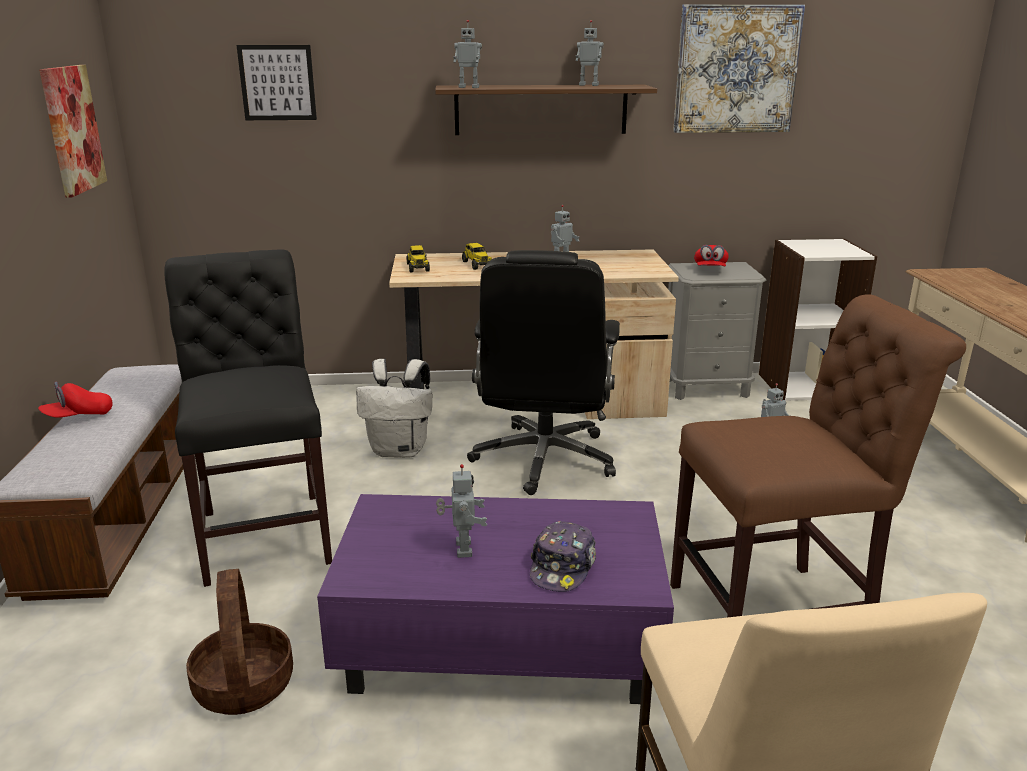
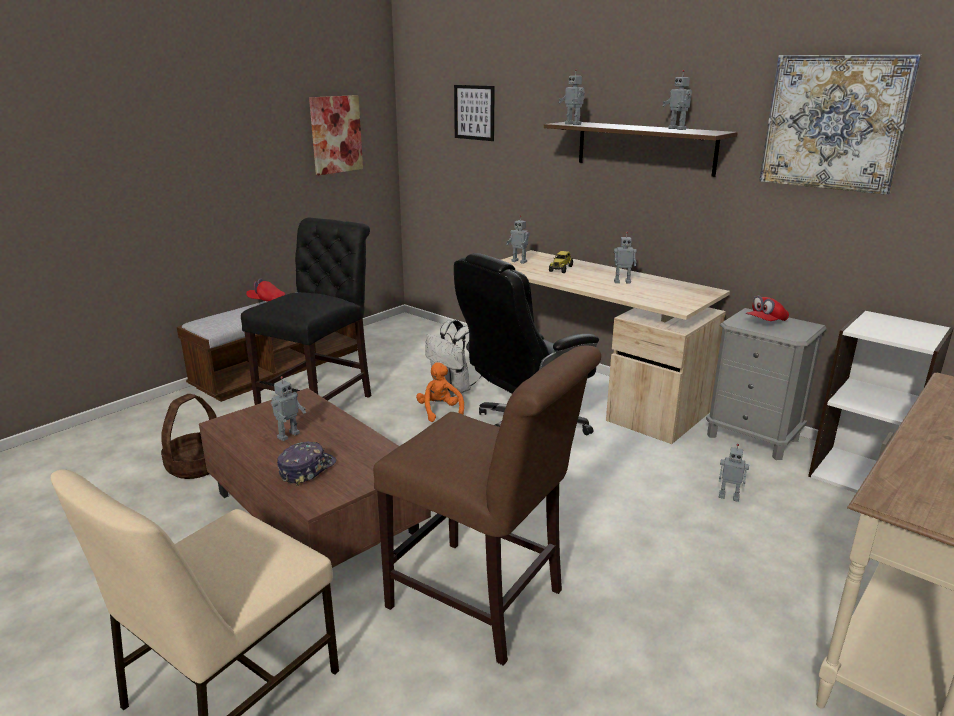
camera: 45 degrees right, 0 degrees up
purple coffee table [317,494,674,704] -> brown coffee table [199,388,431,568]
toy truck [406,245,430,272] -> toy robot [506,215,530,264]
cap [530,521,596,592] -> cap turned 150 degrees clockwise [277,442,336,486]
none -> orange plush toy [416,362,464,422]

